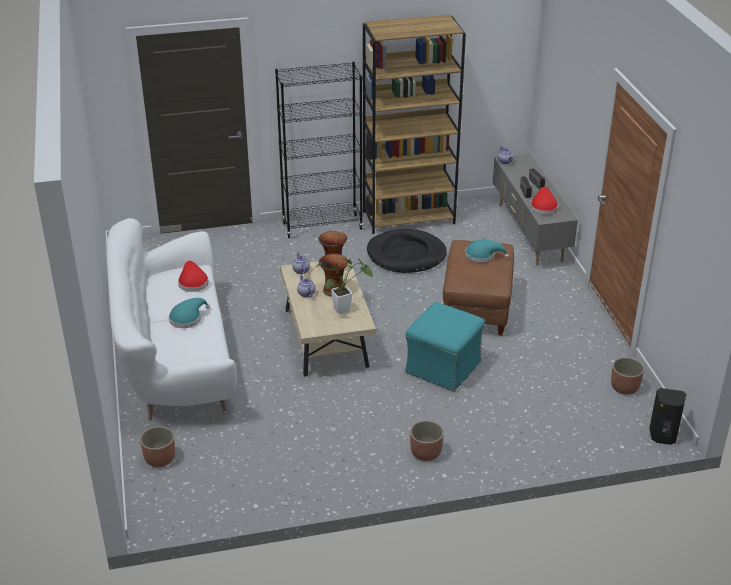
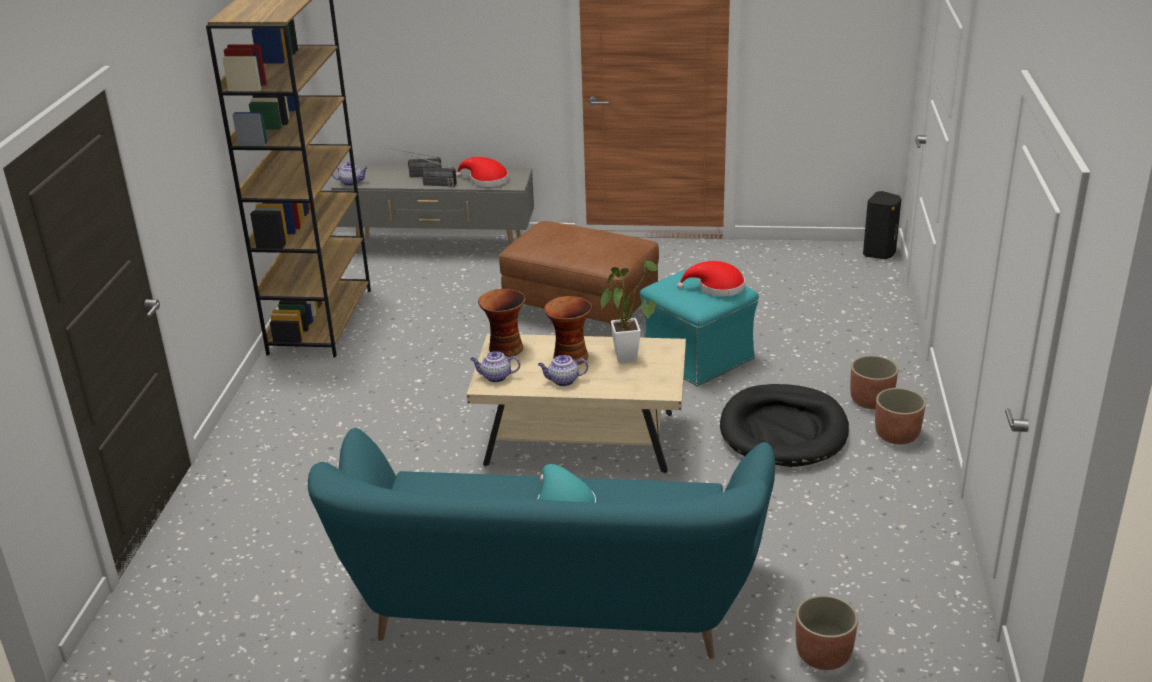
camera: 70 degrees left, 5 degrees down
white sofa [106,218,237,421] -> turquoise sofa [308,428,775,659]
red hat [178,261,209,292] -> red hat moved to [677,261,745,296]
black bookcase [275,62,363,238] -> none
black dog bed [367,229,447,273] -> black dog bed moved to [720,384,849,467]
turquoise hat [465,239,509,263] -> none
planter [611,357,644,395] -> planter moved to [875,388,926,444]

